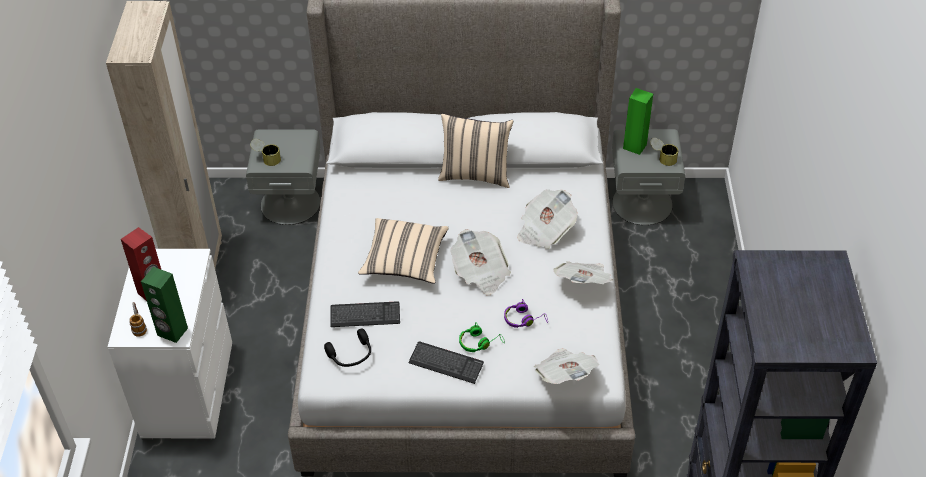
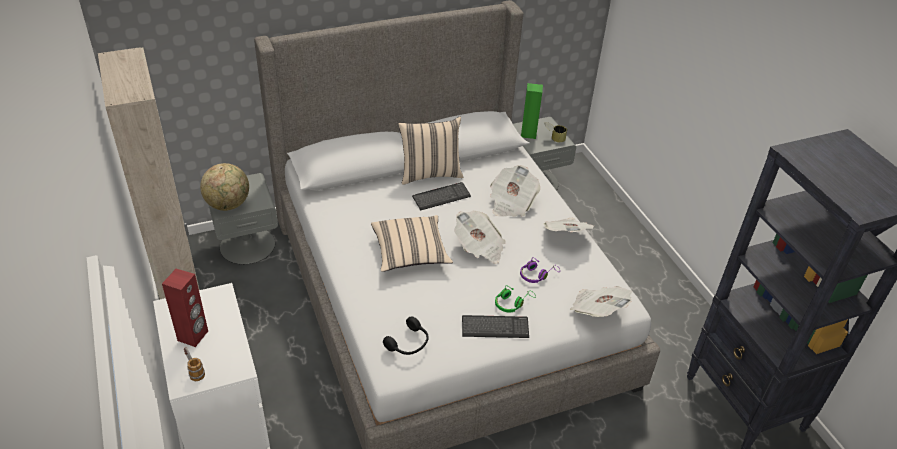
camera: 25 degrees left, 5 degrees down
green speaker [141,267,188,343] -> none
can [250,139,281,166] -> globe [200,163,249,211]
keyboard [330,301,400,327] -> keyboard moved to [412,182,471,211]

